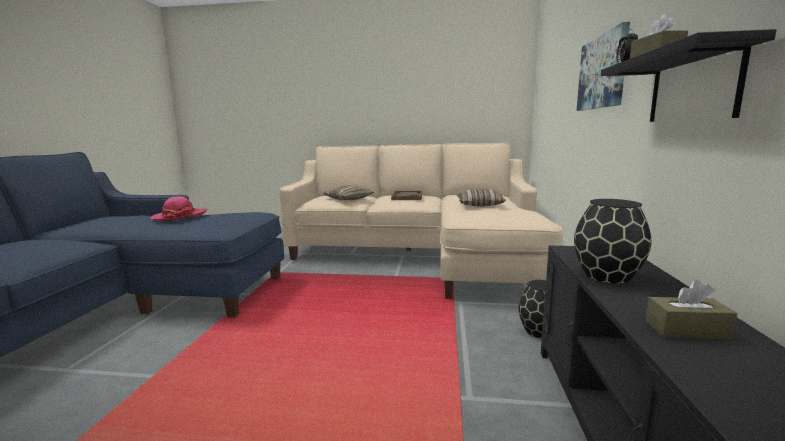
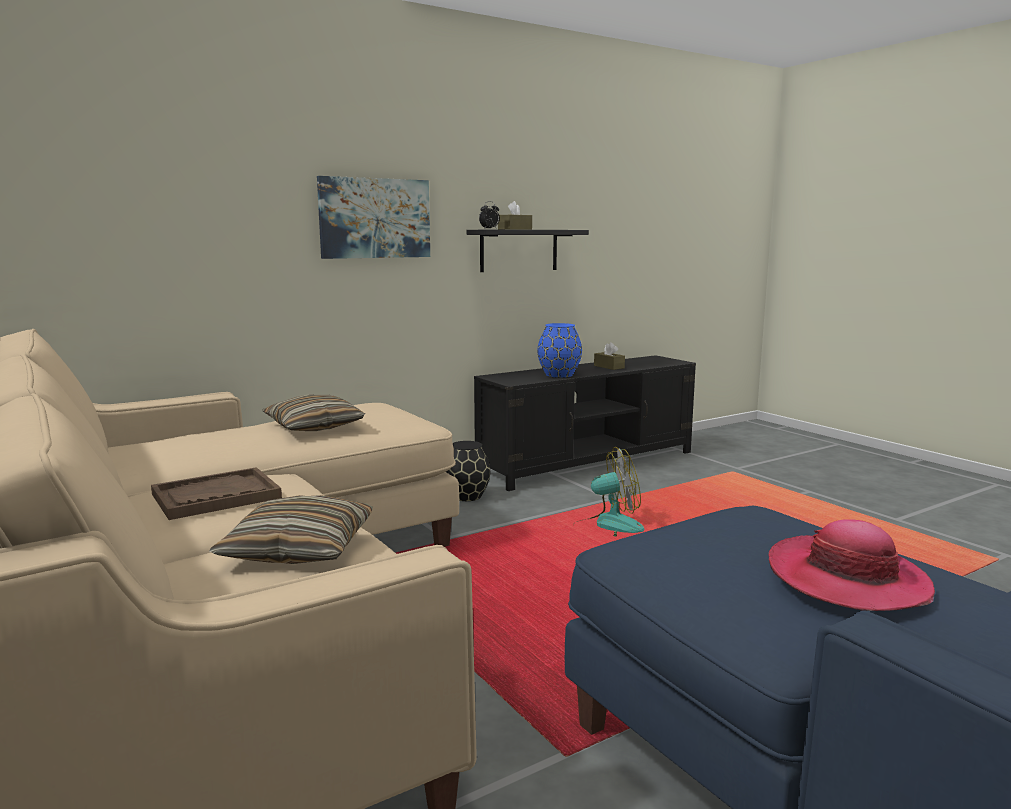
camera: 130 degrees left, 0 degrees up
black vase [574,199,651,284] -> blue vase [537,323,582,378]
none -> fan [573,447,645,537]

